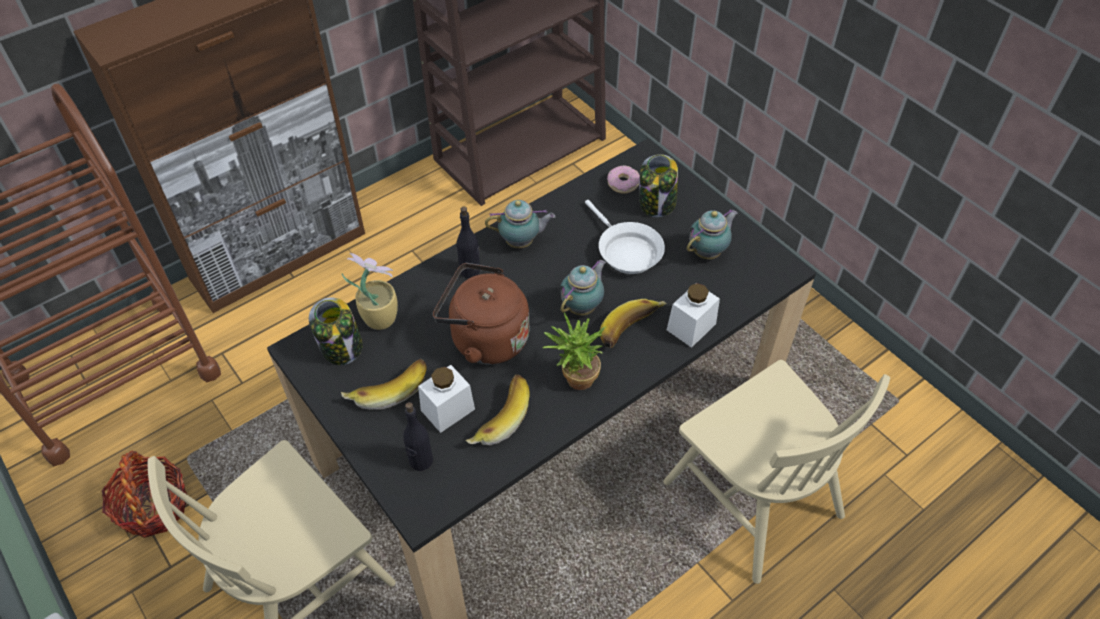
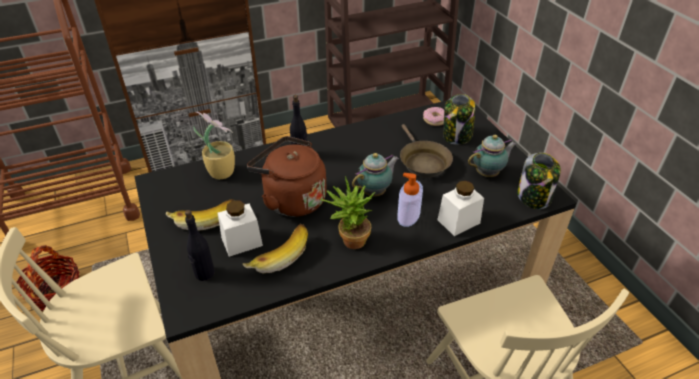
camera: 15 degrees right, 10 degrees down
jar [309,297,363,365] -> jar moved to [517,153,561,209]
teapot [485,200,555,249] -> none
white frying pan [585,200,665,274] -> brown frying pan [400,124,453,178]
banana [600,299,667,348] -> soap dispenser [397,173,423,227]

